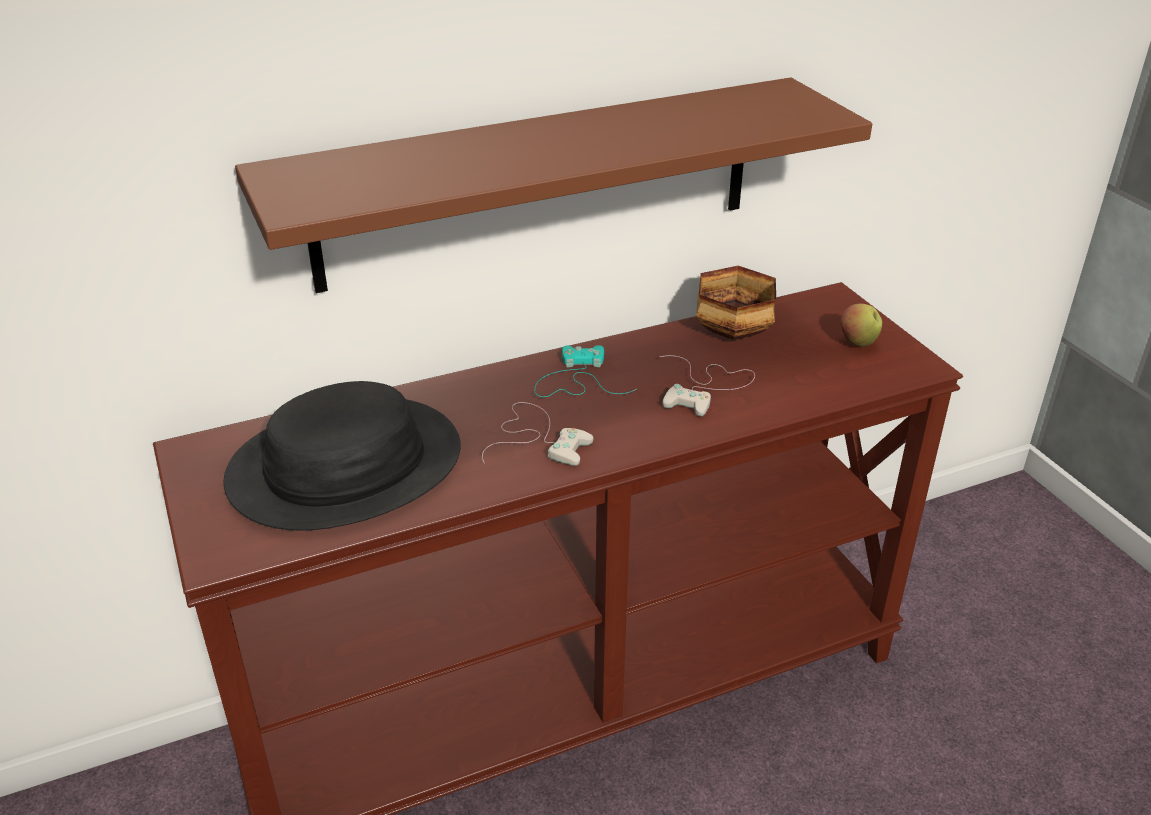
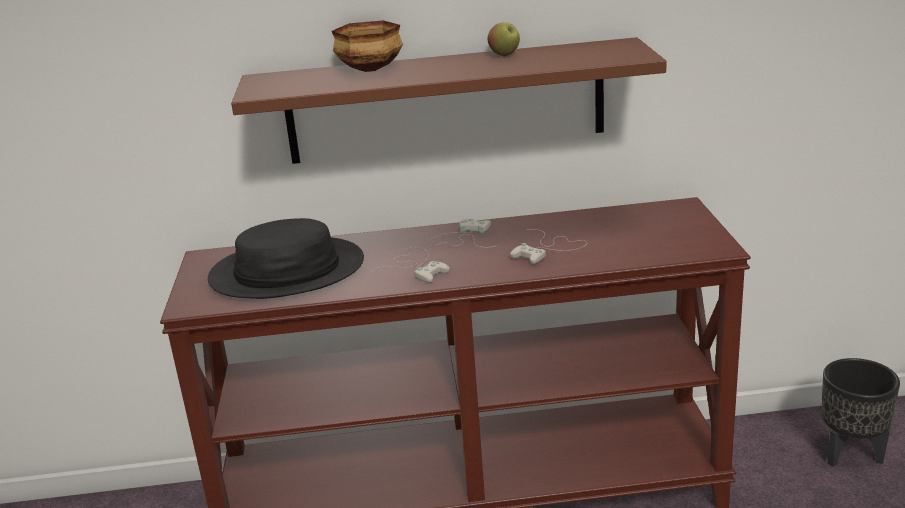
camera: 20 degrees right, 10 degrees down
turquoise game controller [534,345,636,397] -> white game controller [428,219,498,248]
bowl [696,266,776,340] -> bowl moved to [332,20,403,72]
apple [840,304,882,347] -> apple moved to [488,22,520,57]
none -> black planter [821,358,900,467]

